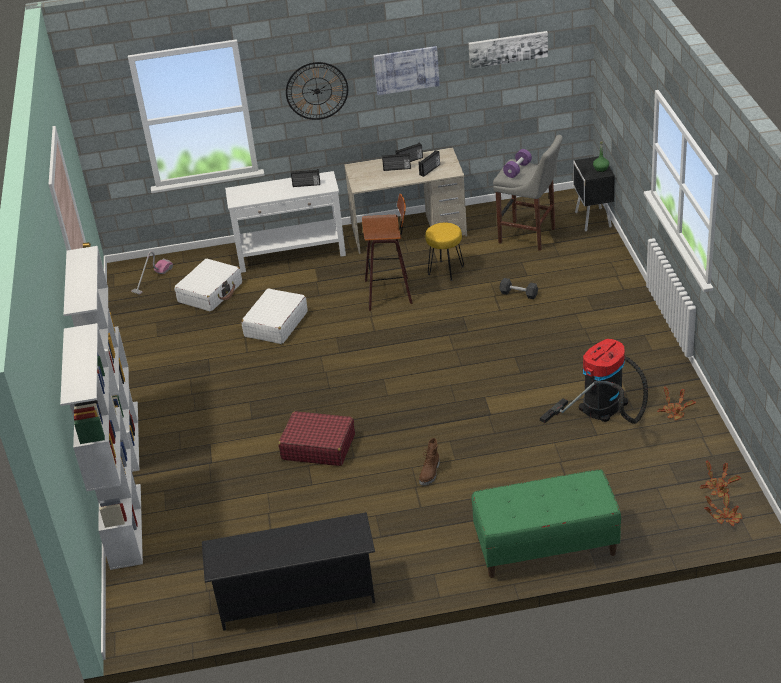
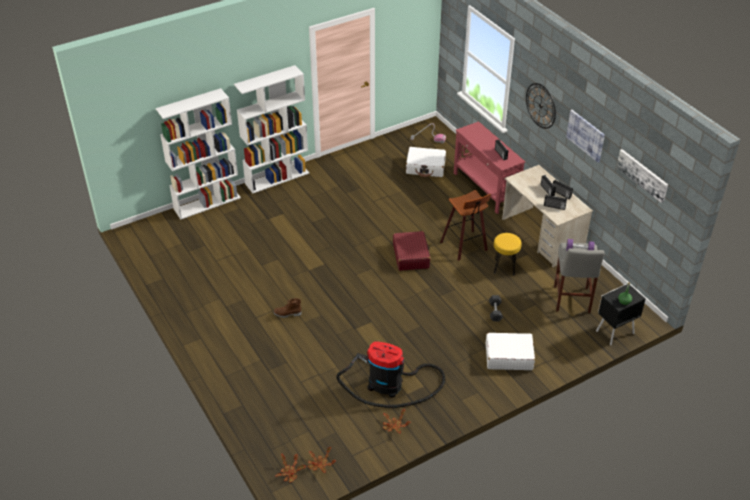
camera: 65 degrees right, 5 degrees up
black shoe rack [202,512,375,631] -> none
white console table [225,171,346,273] -> red console table [454,121,525,214]
white suitcase [241,288,307,344] -> white suitcase moved to [486,333,535,370]
red suitcase [278,411,355,466] -> red suitcase moved to [393,231,431,271]
green bench [472,469,621,578] -> none

